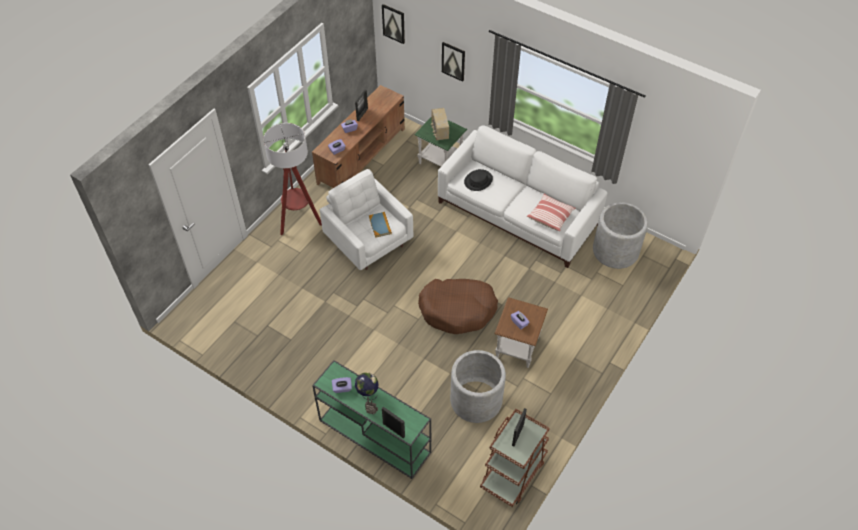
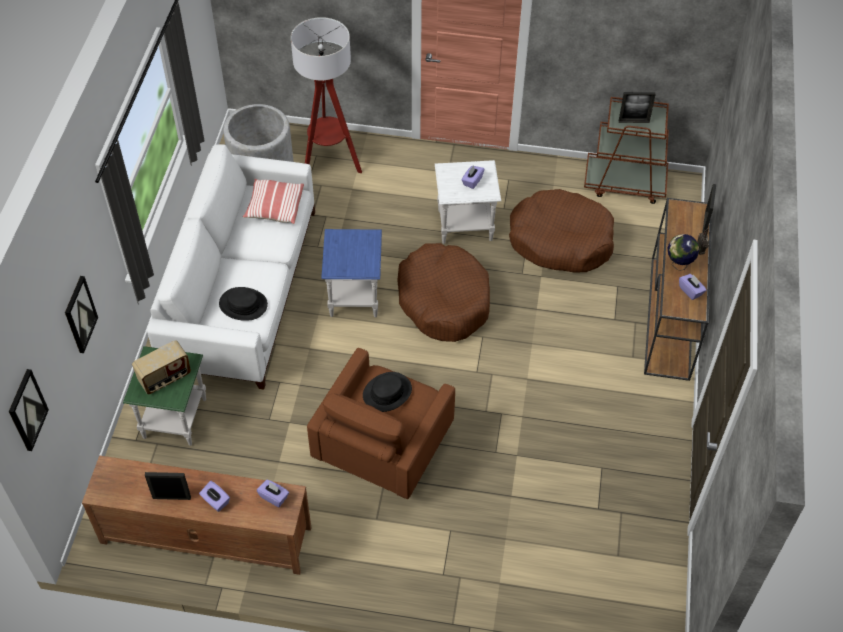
camera: 115 degrees left, 0 degrees up
floor lamp [263,123,322,235] -> floor lamp moved to [291,17,362,173]
green console table [312,360,431,479] -> brown console table [644,198,712,381]
white armchair [320,169,413,270] -> brown armchair [307,348,455,499]
book [369,212,392,238] -> black hat [363,372,412,412]
grey planter [450,350,506,423] -> brown dog bed [509,189,614,273]
brown side table [494,297,548,368] -> white side table [435,160,501,244]
none -> blue side table [321,229,382,317]

